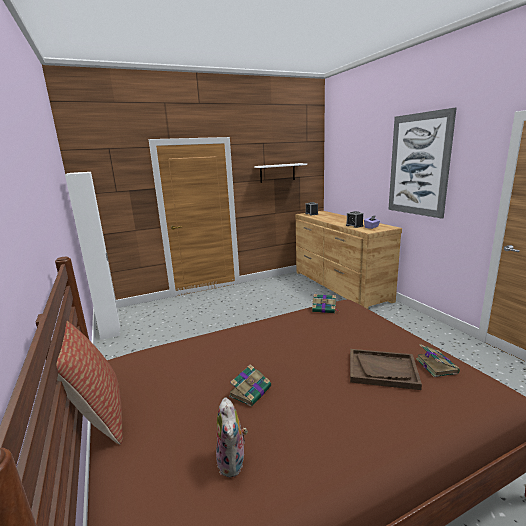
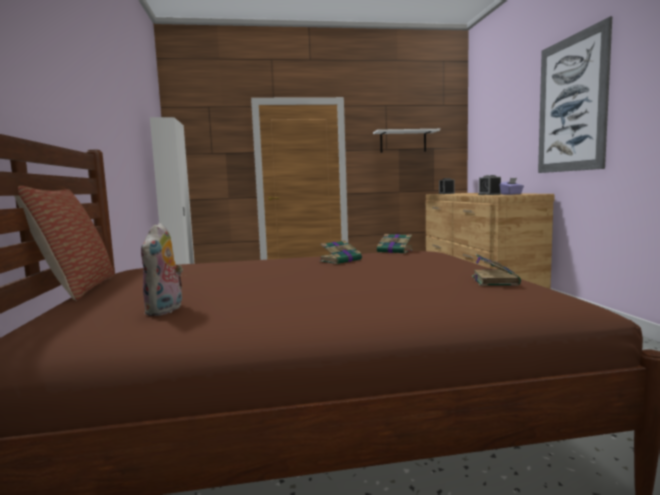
camera: 15 degrees right, 10 degrees down
book [229,364,271,406] -> book moved to [319,240,362,264]
brown tray [350,349,422,390] -> none

